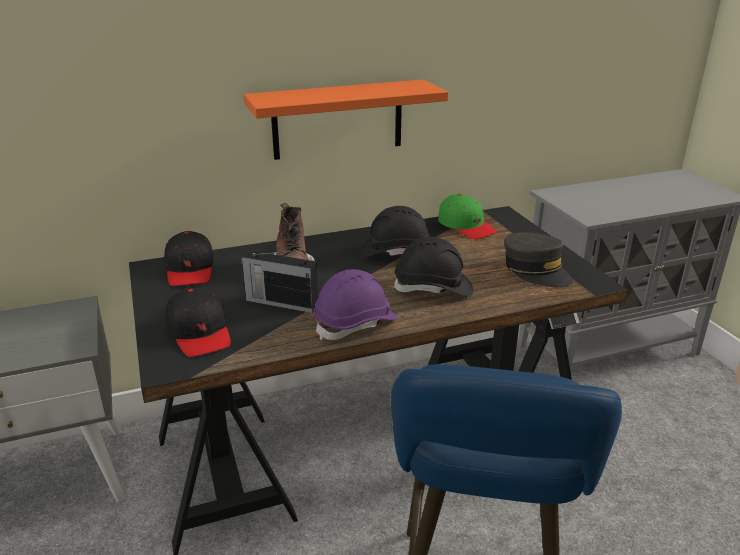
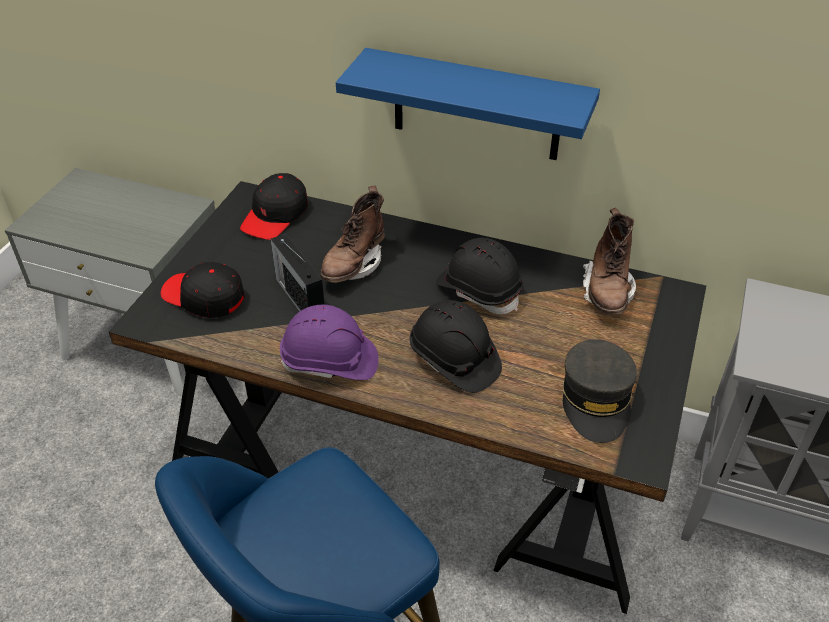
camera: 40 degrees right, 15 degrees up
black cap [165,288,231,357] -> black cap turned 105 degrees clockwise [161,262,244,318]
orange shelf [243,79,448,160] -> blue shelf [336,48,600,160]
green cap [438,194,497,240] -> brown boot [583,208,636,315]

